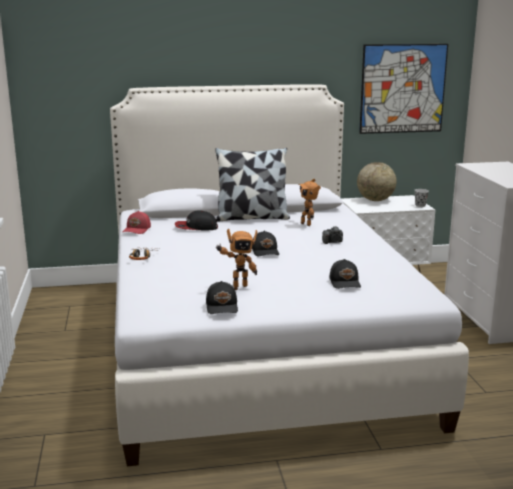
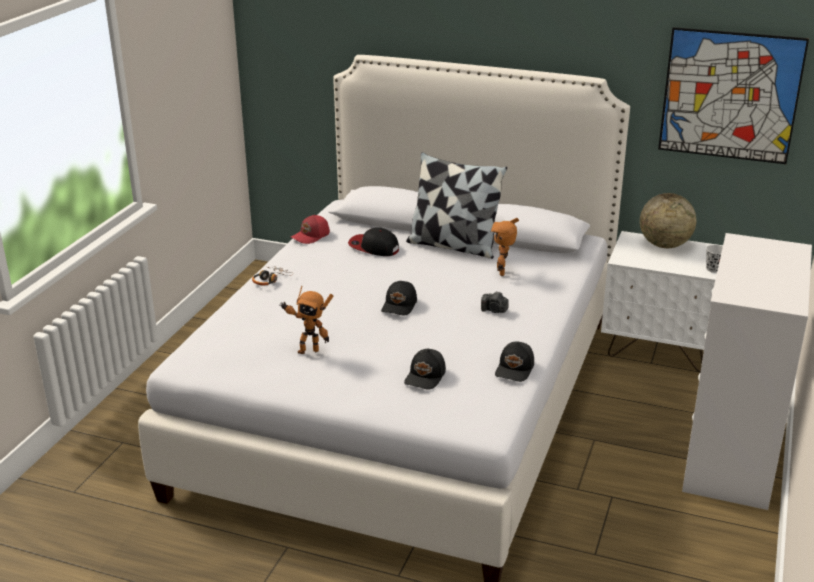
camera: 30 degrees right, 10 degrees up
black cap [206,281,238,314] -> black cap moved to [495,341,534,382]

